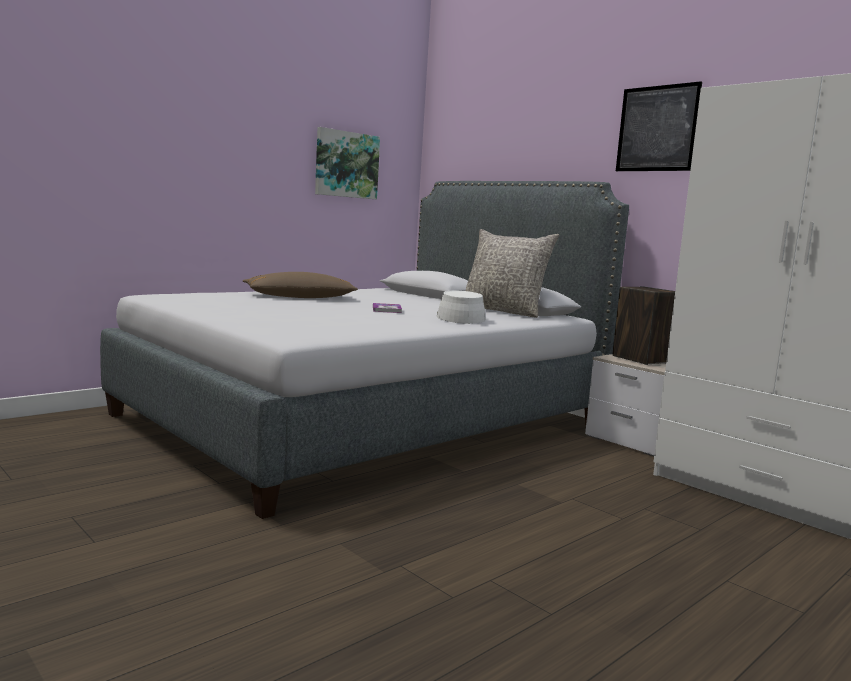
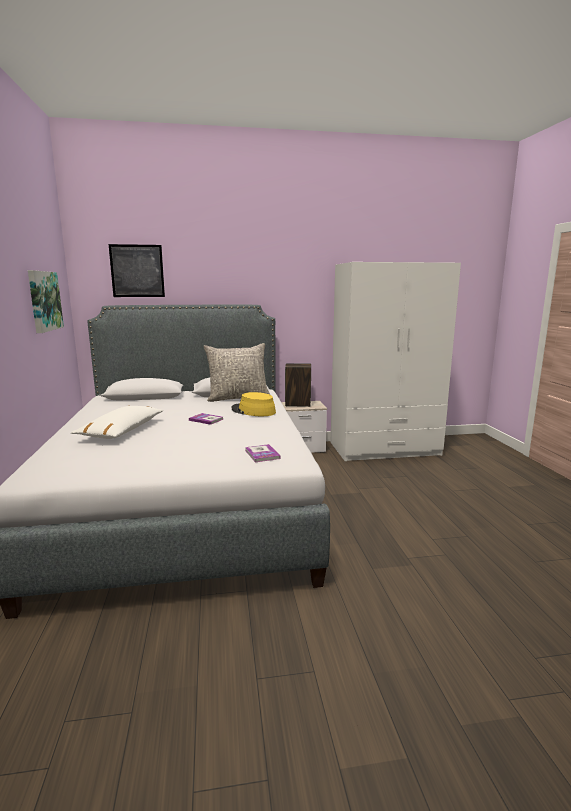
camera: 55 degrees left, 5 degrees up
brown pillow [243,272,358,298] -> white pillow [71,406,163,439]
white hat [436,291,486,324] -> yellow hat [231,392,276,416]
picture [616,81,702,171] -> picture moved to [109,244,165,297]
none -> book [245,444,280,462]

